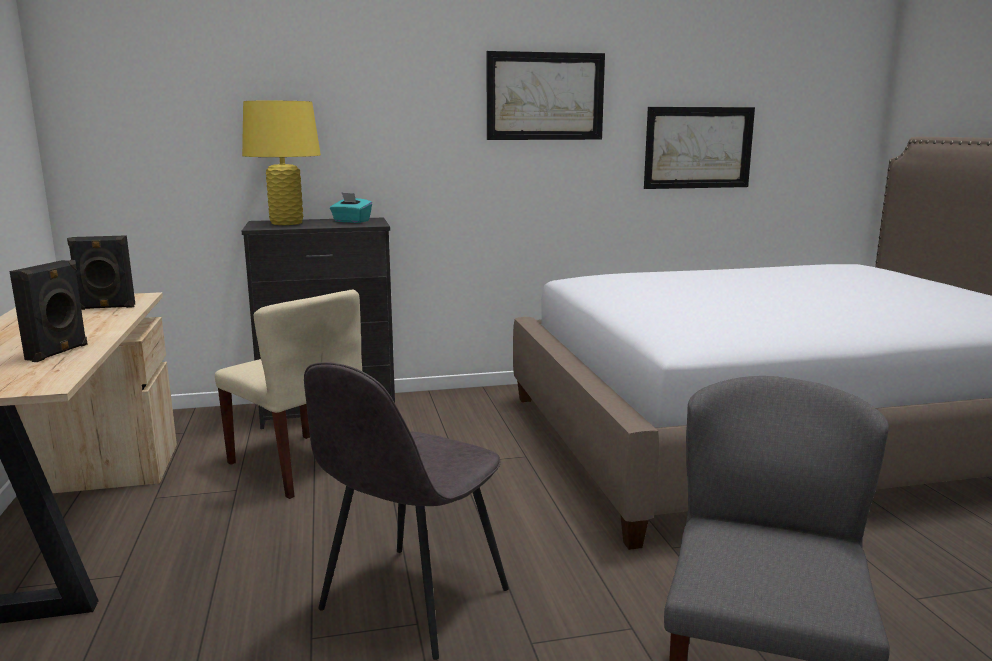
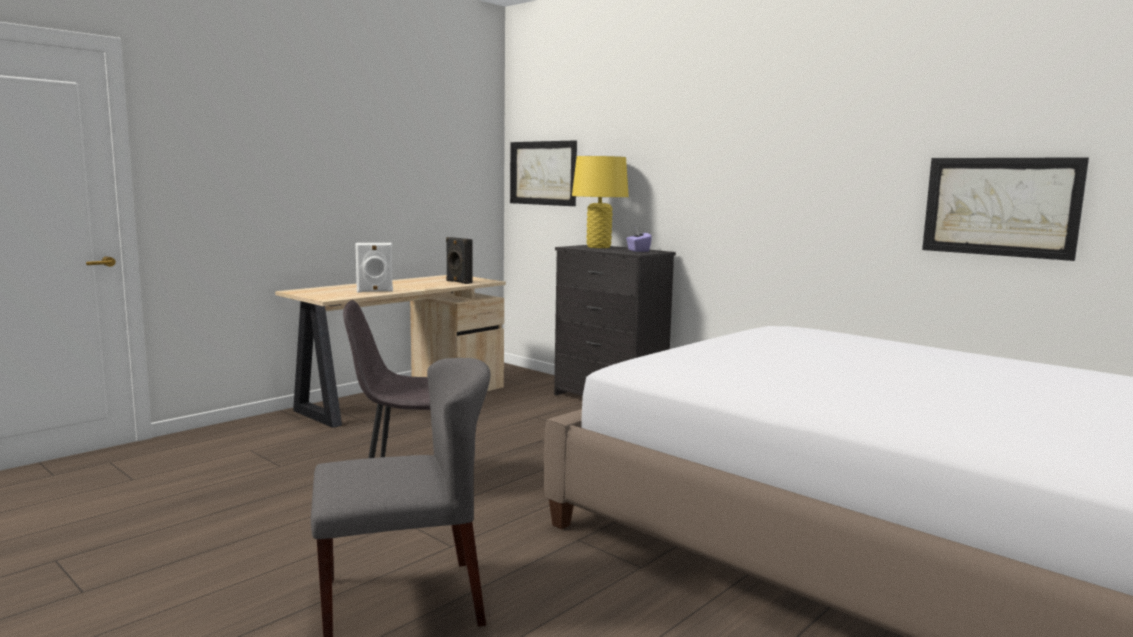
camera: 55 degrees right, 5 degrees down
black speaker [10,260,88,362] -> white speaker [355,243,393,292]
beige chair [215,290,362,499] -> none
turquoise tissue box [330,192,372,223] -> purple tissue box [626,228,652,252]
picture [486,51,605,140] -> picture moved to [510,141,577,206]

